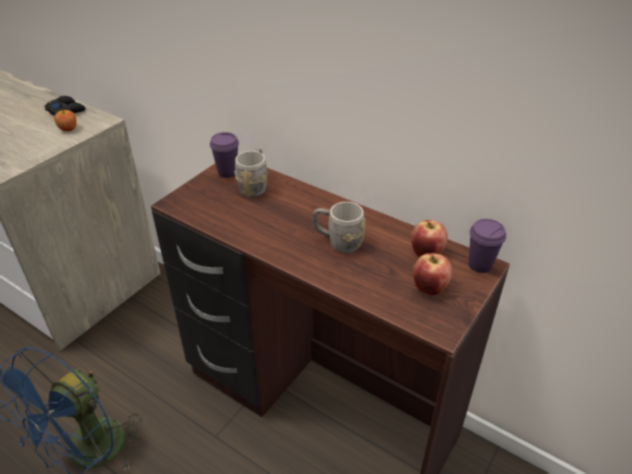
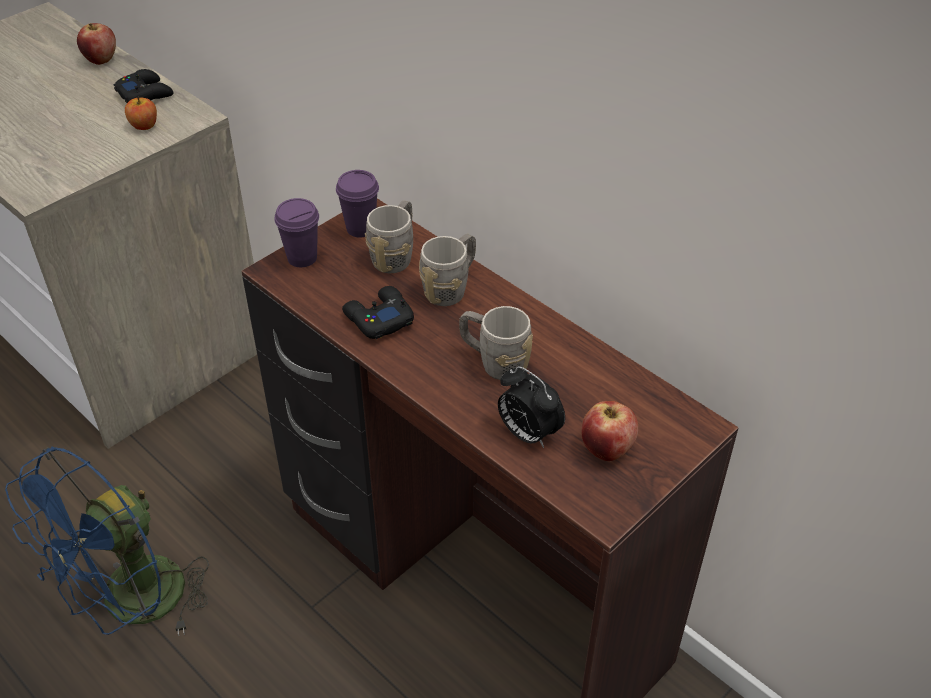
camera: 10 degrees right, 5 degrees up
apple [411,220,448,257] -> apple moved to [77,23,116,65]
purple cup [468,219,506,273] -> purple cup moved to [274,198,319,267]
none -> black game controller [342,286,414,339]
none -> grey mug [419,234,476,306]
none -> alarm clock [498,366,565,448]

